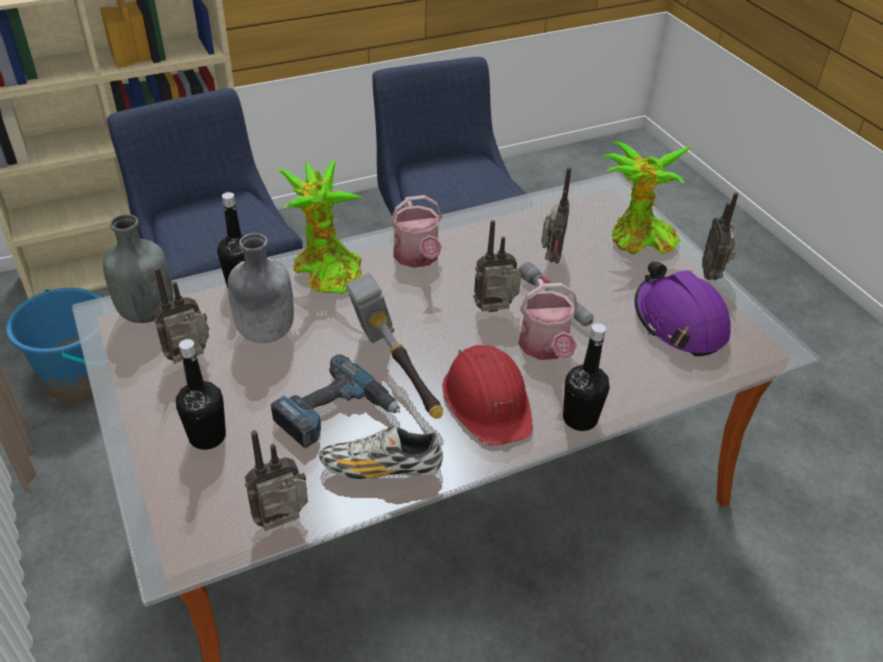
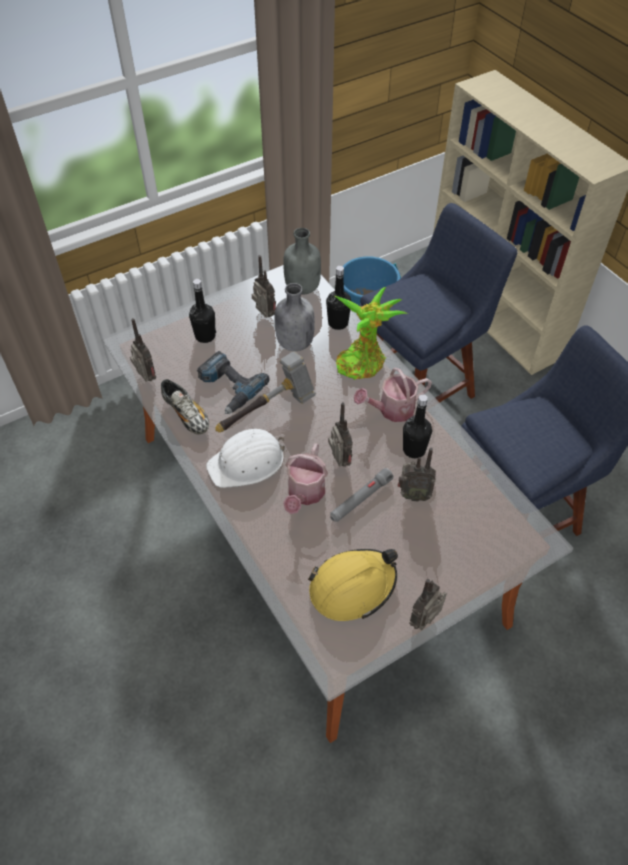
camera: 85 degrees right, 10 degrees up
shoe [319,427,443,480] -> shoe turned 150 degrees clockwise [161,379,209,434]
red hard hat [443,345,533,446] -> white hard hat [206,429,285,488]
watering can [518,279,578,360] -> watering can turned 60 degrees counterclockwise [283,443,328,514]
black bottle [563,323,609,431] -> black bottle moved to [403,394,432,458]
potted plant [601,141,691,254] -> none
purple hard hat [634,261,731,356] -> yellow hard hat [308,549,398,621]
radio [702,192,738,280] -> radio turned 45 degrees counterclockwise [409,579,447,630]

